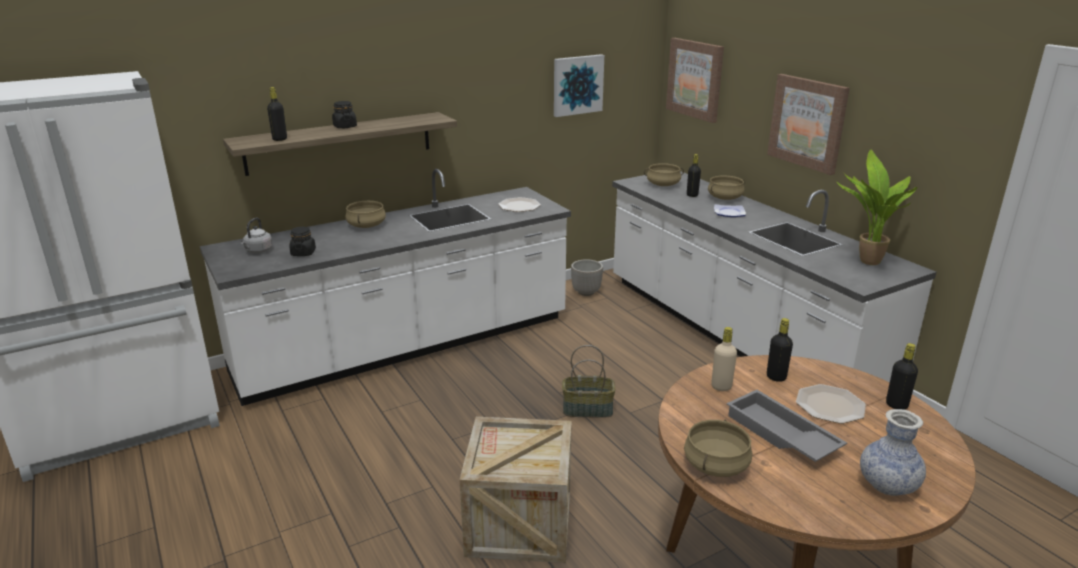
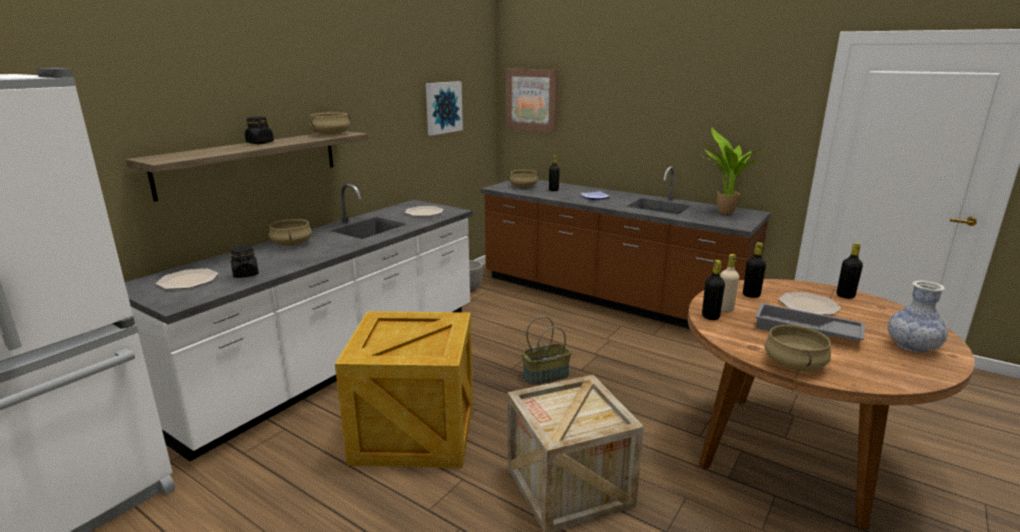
camera: 25 degrees left, 5 degrees down
grey kettle [240,218,273,253] -> plate [156,269,219,289]
black bottle [267,87,287,141] -> black bottle moved to [702,260,725,320]
white counter [612,171,937,382] -> brown counter [481,166,771,329]
beige cooking pot [708,176,745,200] -> beige cooking pot moved to [310,112,350,135]
picture [767,74,850,175] -> none
none -> crate [335,311,473,468]

